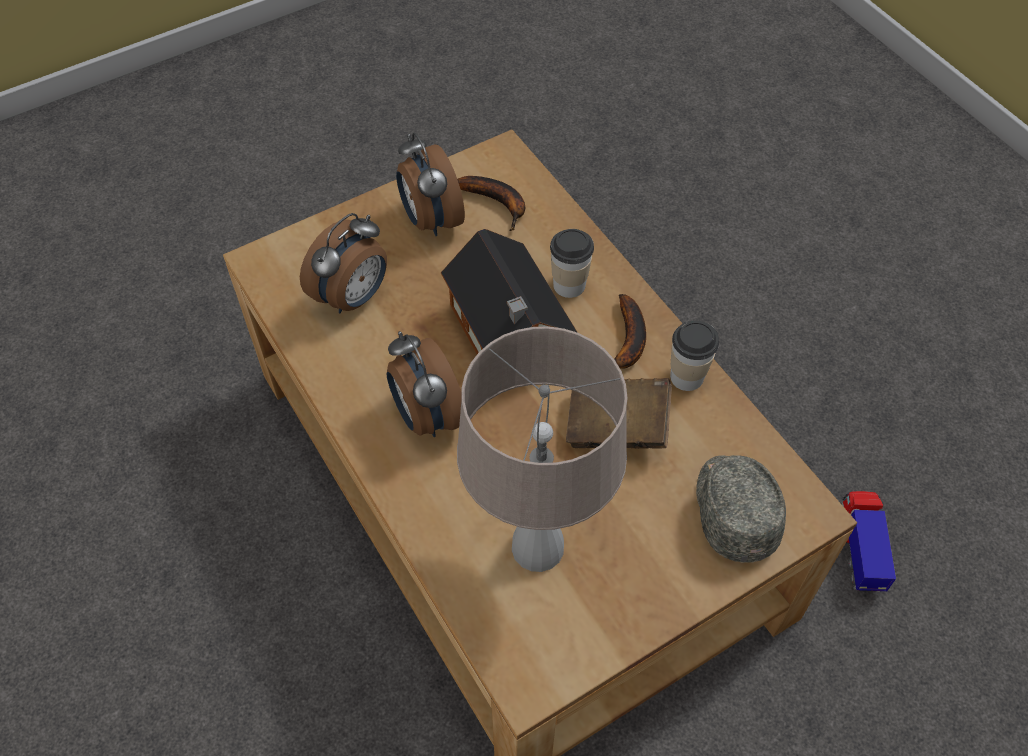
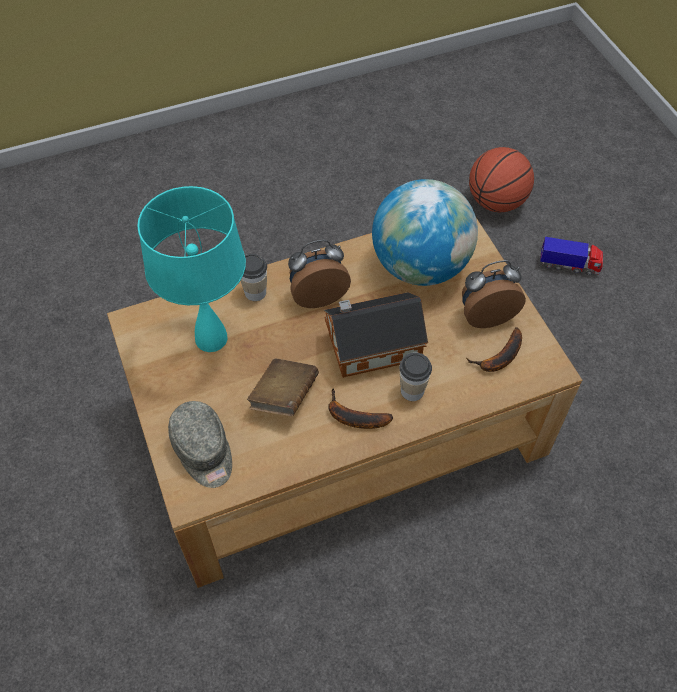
camera: 100 degrees right, 0 degrees up
alarm clock [300,213,387,314] -> globe [372,179,478,286]
beige table lamp [457,326,627,572] -> turquoise table lamp [137,186,246,352]
cup [670,320,719,391] -> cup moved to [240,254,267,301]
grey cap [696,455,786,563] -> grey cap turned 60 degrees clockwise [168,401,232,488]
toy truck [842,491,896,591] -> toy truck moved to [540,237,603,275]
none -> basketball [469,147,534,212]

